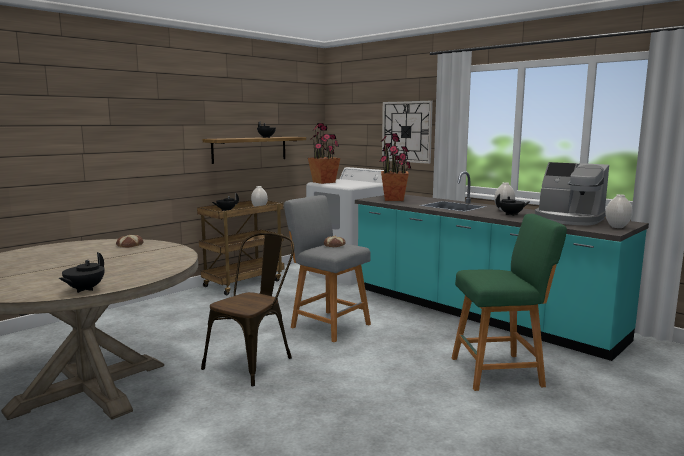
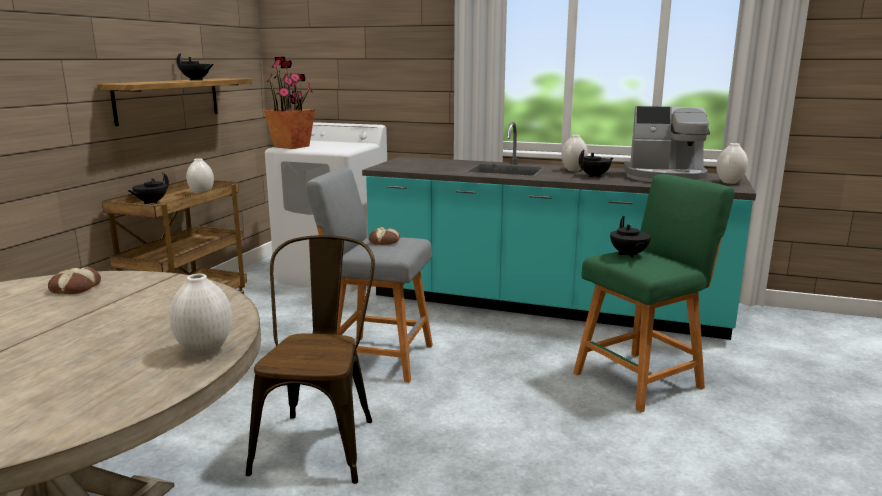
camera: 25 degrees left, 5 degrees up
black teapot [58,252,105,293] -> black teapot moved to [610,216,651,258]
potted plant [379,133,411,201] -> none
wall clock [382,101,433,164] -> none
none -> white vase [169,274,232,356]

